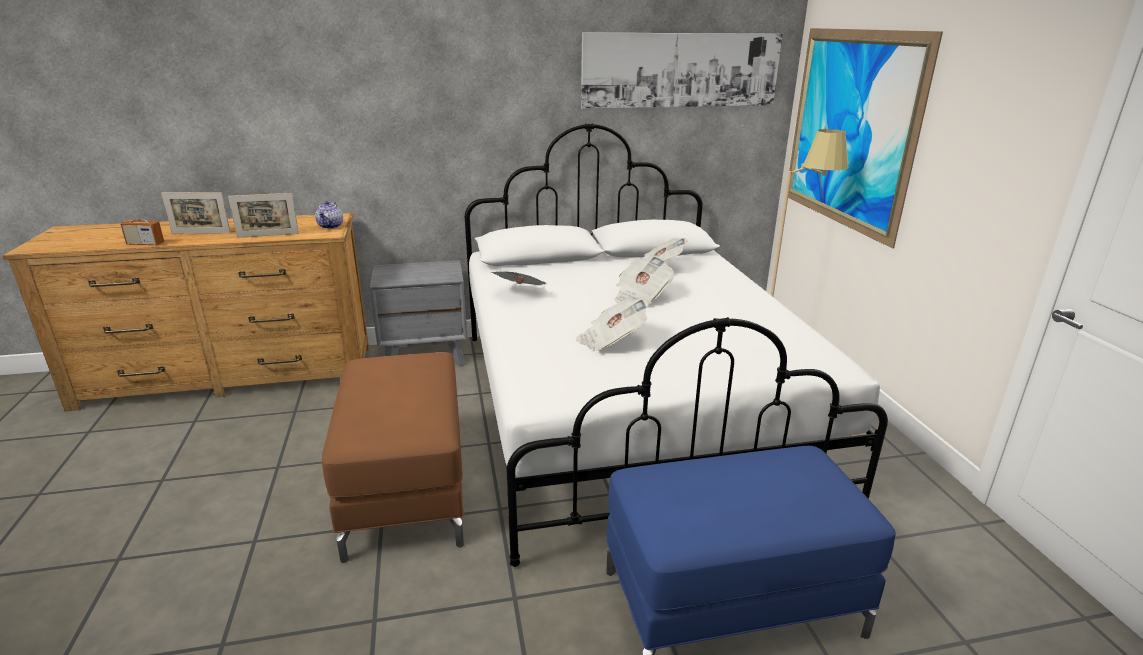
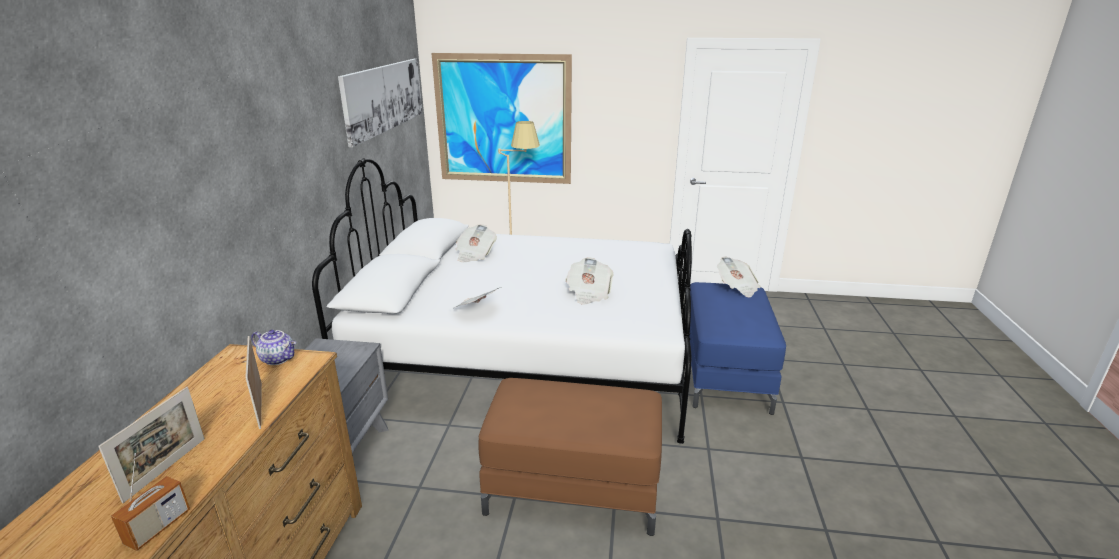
camera: 70 degrees left, 0 degrees up
picture frame [228,193,299,238] -> picture frame turned 150 degrees clockwise [245,336,262,429]
newspaper [615,256,674,304] -> newspaper moved to [717,256,761,298]

